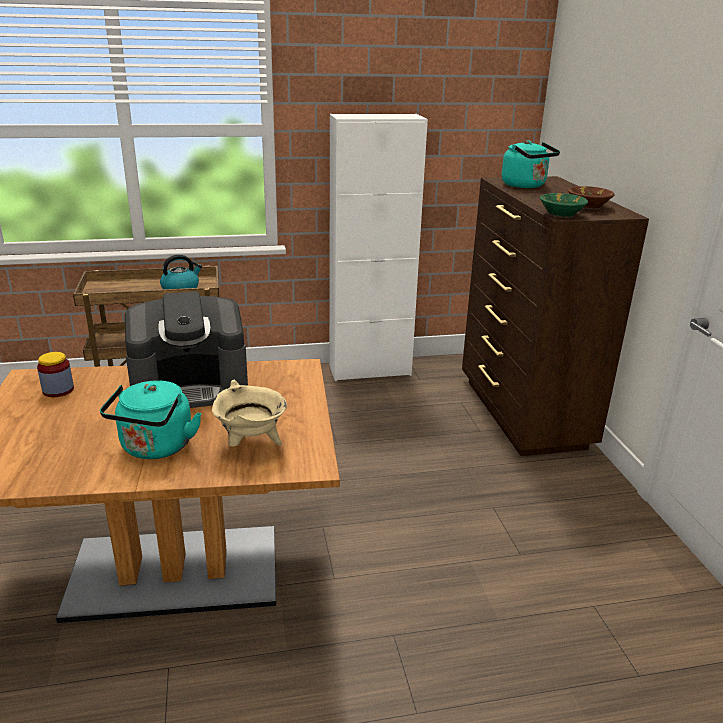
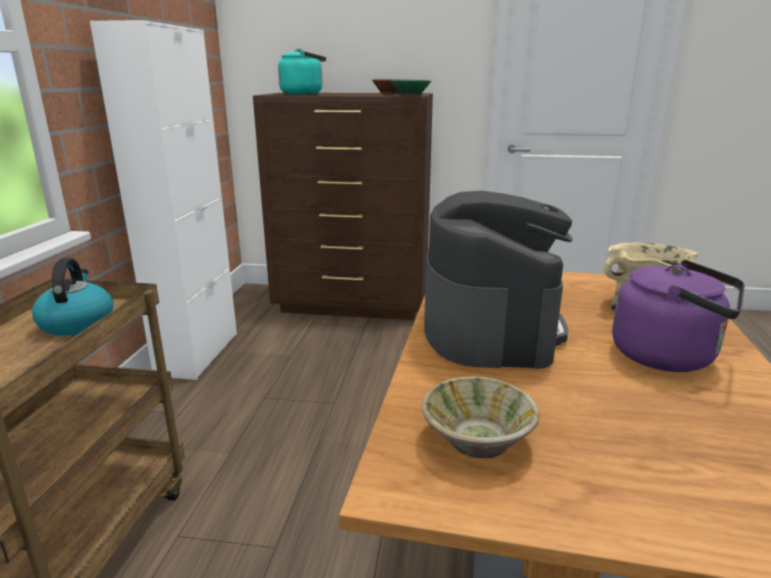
camera: 70 degrees left, 5 degrees down
jar [37,352,74,397] -> beige bowl [422,377,540,458]
turquoise kettle [100,381,202,459] -> purple kettle [612,260,745,372]

